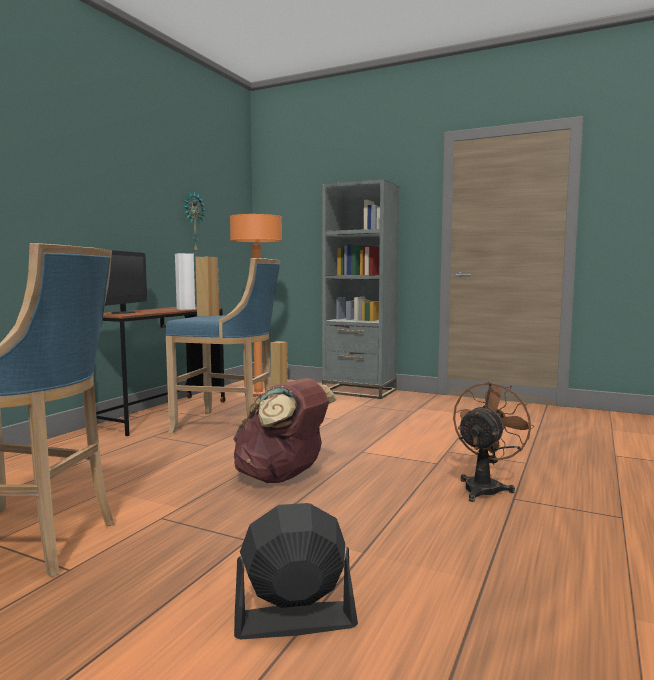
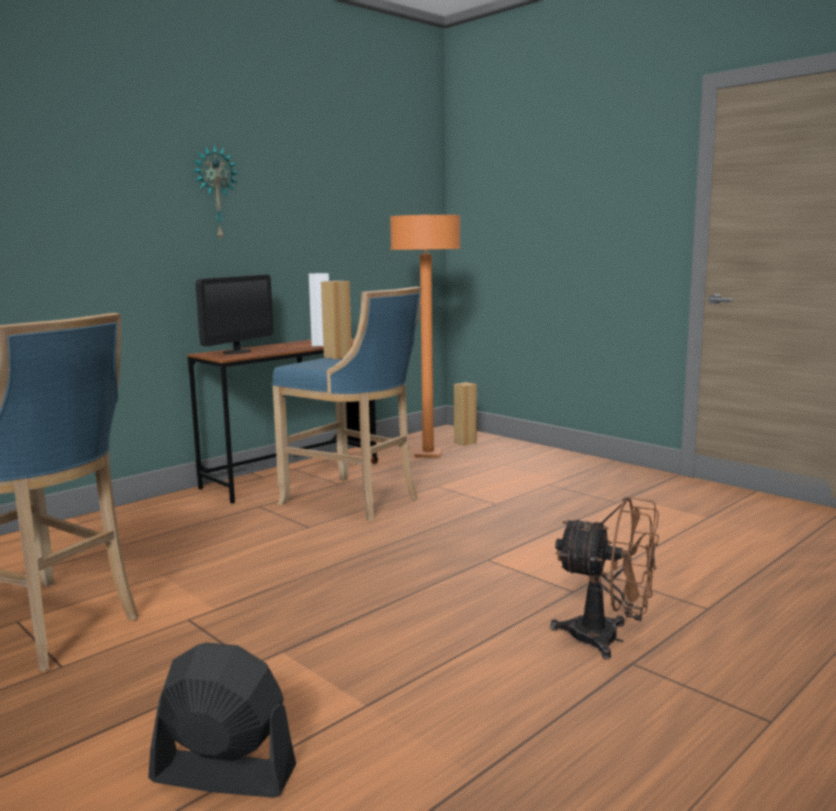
camera: 20 degrees right, 5 degrees up
wall clock [184,191,206,252] -> wall clock moved to [192,144,238,241]
brown backpack [233,378,337,483] -> none
grey bookcase [322,179,399,399] -> none
brown fan [453,381,535,502] -> brown fan turned 60 degrees clockwise [550,497,659,659]

